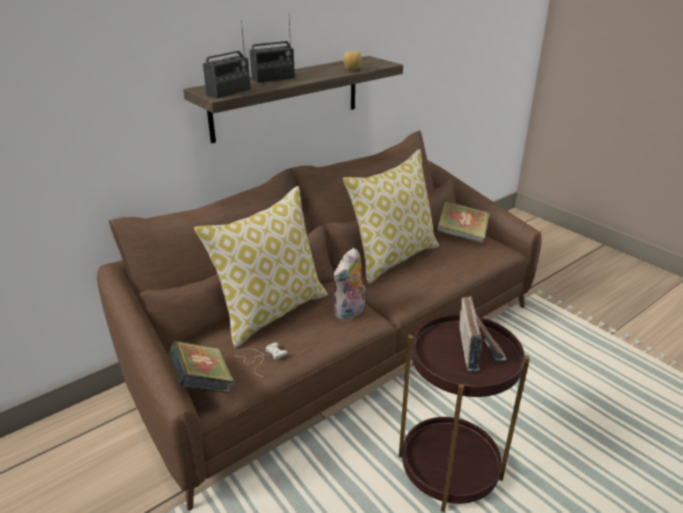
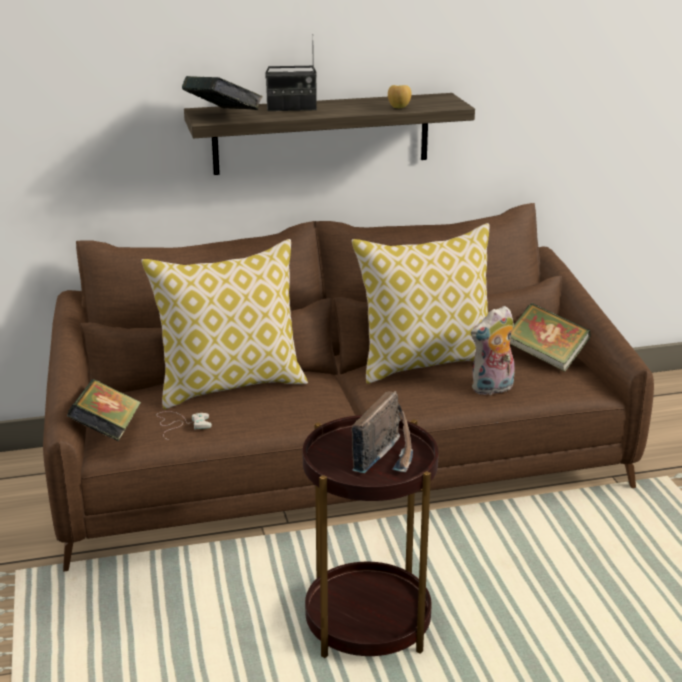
camera: 25 degrees right, 5 degrees down
radio [203,21,251,99] -> book [182,76,263,110]
plush toy [334,248,366,321] -> plush toy moved to [471,306,515,396]

